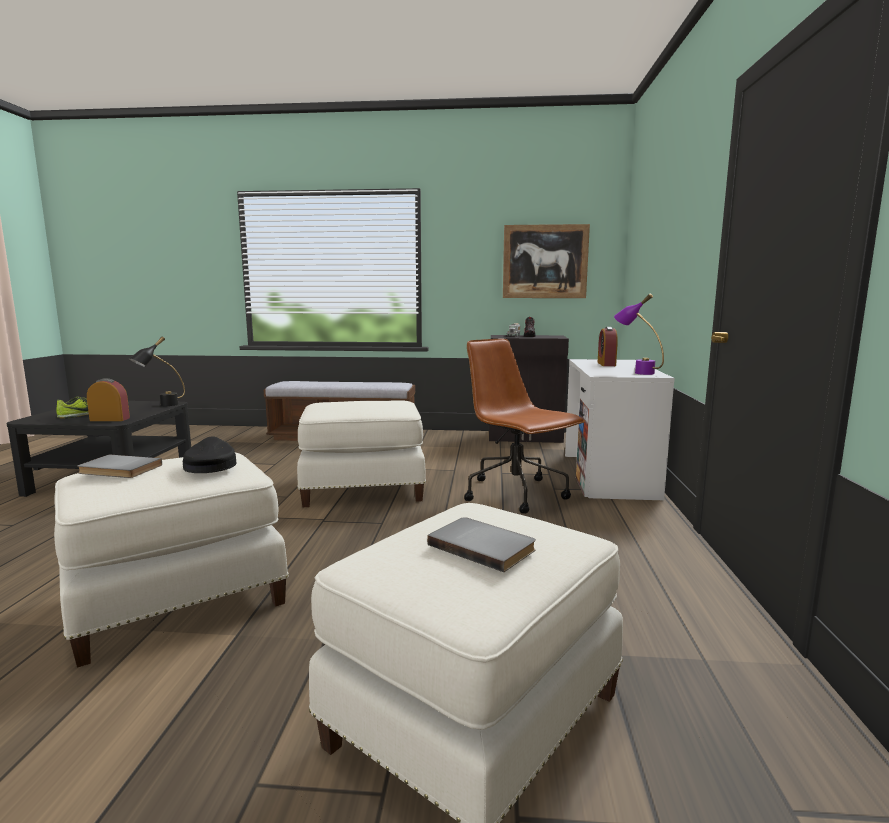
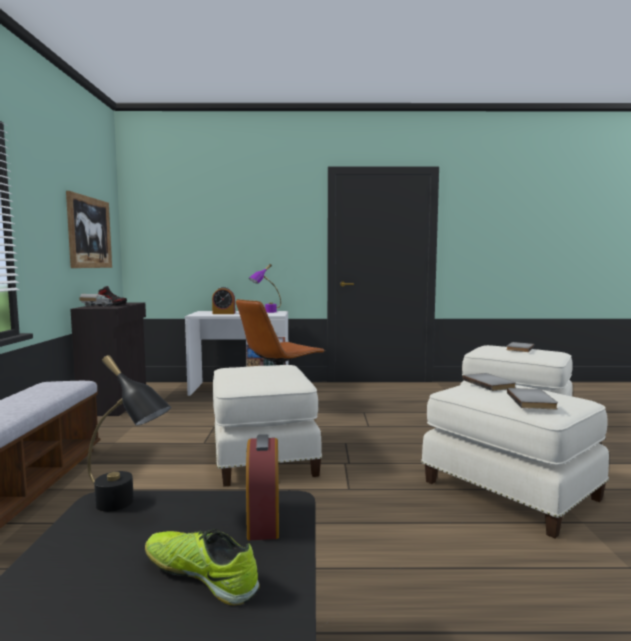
camera: 95 degrees left, 5 degrees down
black cap [183,437,236,473] -> grey book [463,373,516,391]

